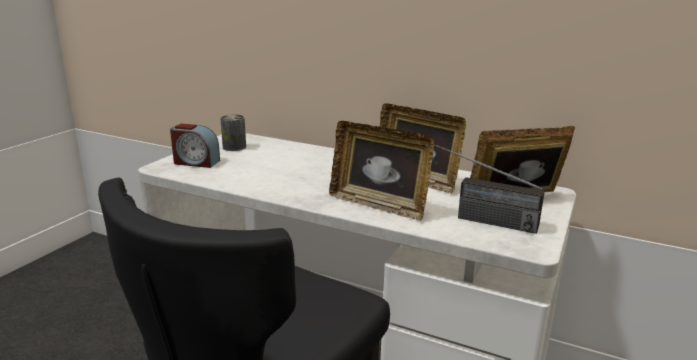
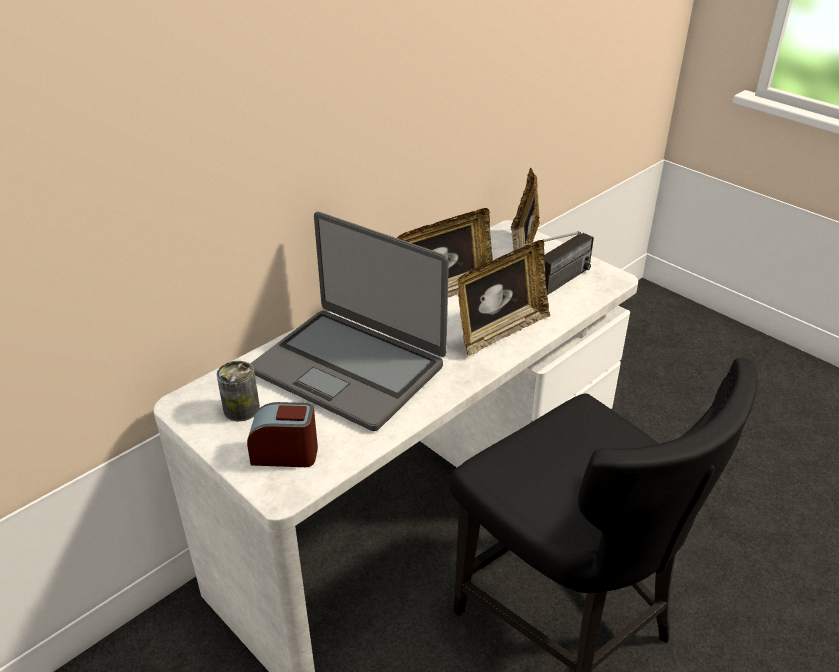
camera: 70 degrees left, 15 degrees up
alarm clock [170,124,220,168] -> alarm clock turned 120 degrees counterclockwise [247,402,318,467]
none -> laptop [250,212,449,431]

